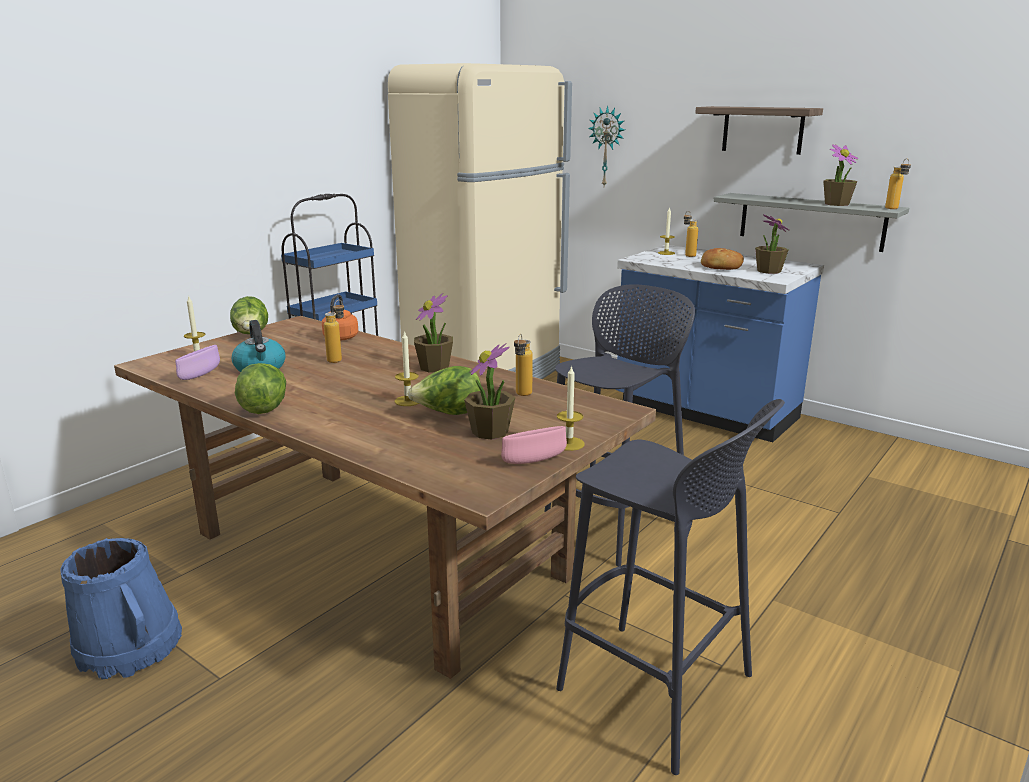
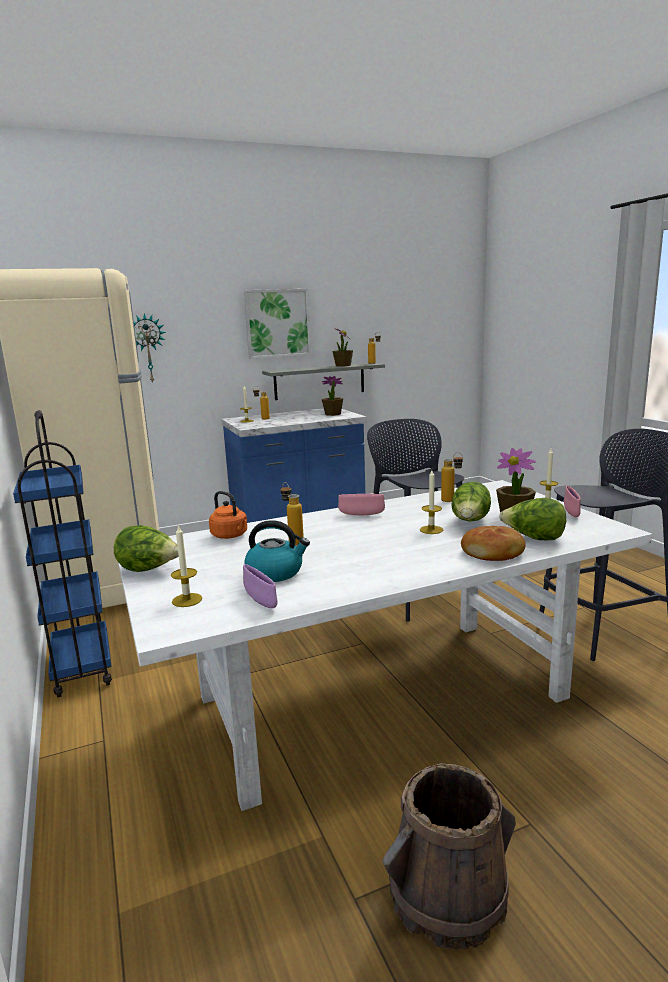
camera: 60 degrees left, 5 degrees down
blue bucket [60,538,182,679] -> brown bucket [382,763,516,950]
brown dining table [114,316,656,679] -> white dining table [118,480,652,811]
lettuce [235,363,286,414] -> lettuce moved to [499,498,566,540]
potted plant [414,293,453,372] -> pink bowl [338,494,385,515]
shelf [695,106,823,155] -> picture [244,289,311,359]
bread [701,248,744,270] -> bread moved to [461,526,526,561]

